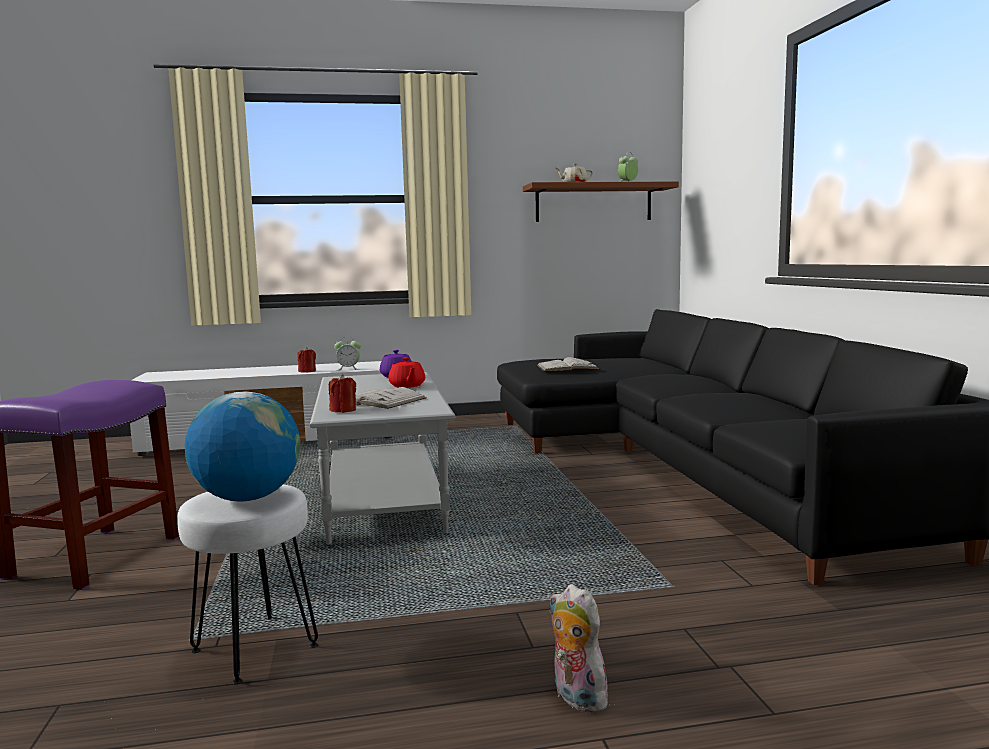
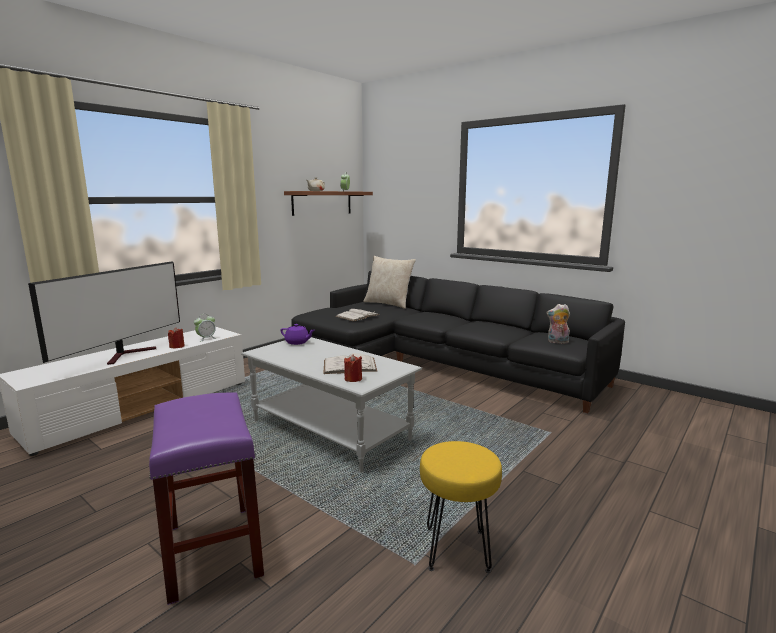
camera: 40 degrees left, 5 degrees up
white stool [177,484,318,684] -> yellow stool [420,441,502,573]
globe [184,391,301,501] -> none
red teapot [388,357,425,388] -> none
plush toy [549,584,613,713] -> plush toy moved to [547,304,570,344]
none -> television [28,261,180,365]
none -> beige pillow [363,256,416,309]

